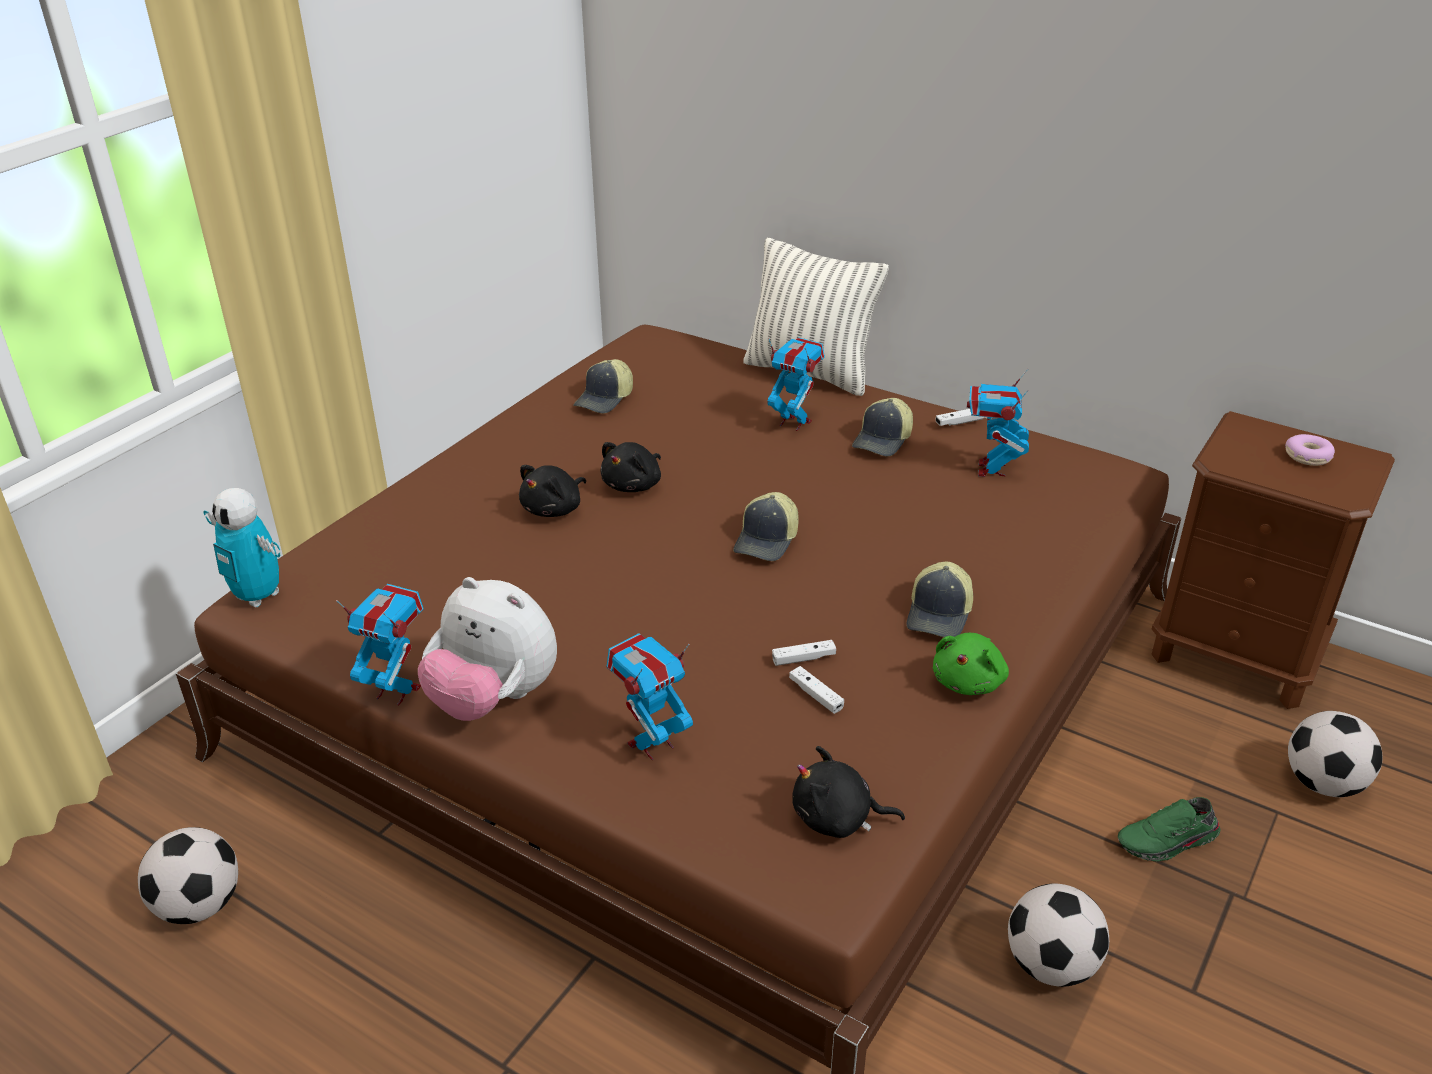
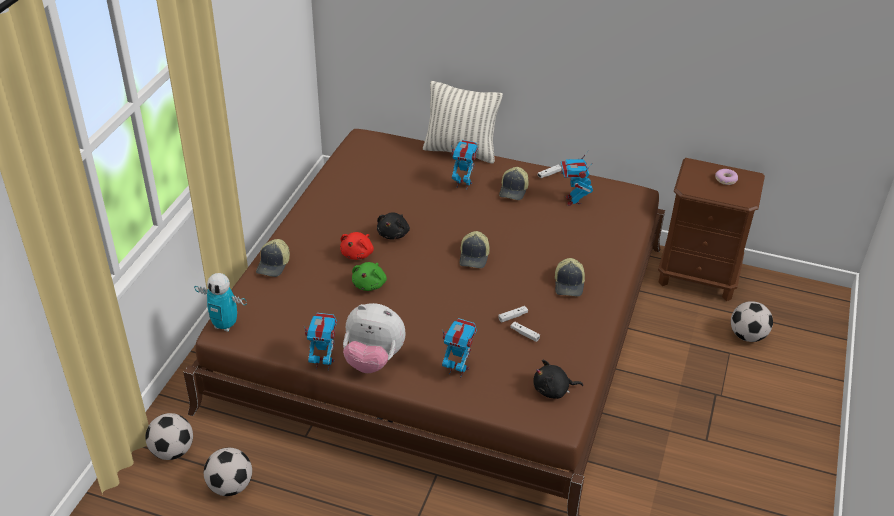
camera: 15 degrees left, 5 degrees up
black plush toy [519,465,586,517] -> red plush toy [340,232,374,260]
cap [573,359,633,414] -> cap moved to [256,239,290,277]
toy robot [607,633,693,760] -> toy robot turned 75 degrees clockwise [442,318,477,378]
green plush toy [933,633,1009,695] -> green plush toy moved to [352,262,387,291]
football [1008,883,1109,987] -> football moved to [145,413,193,460]
green shoe [1118,797,1220,862] -> none

